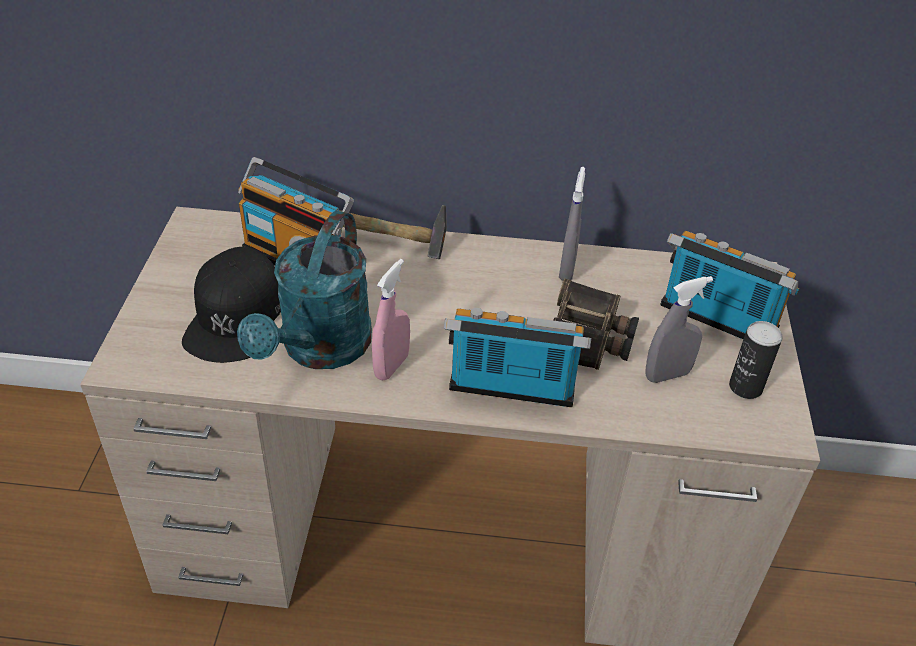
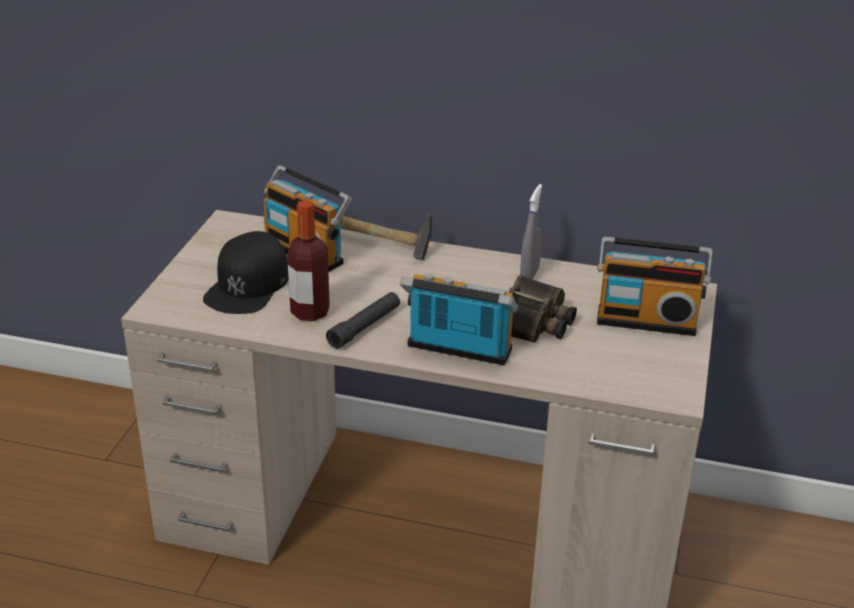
camera: 10 degrees right, 10 degrees down
turquoise watering can [237,211,372,369] -> bottle [287,200,330,321]
pink spray bottle [372,259,410,380] -> black flashlight [326,292,400,349]
grey spray bottle [646,276,713,383] -> none
radio [660,231,799,339] -> radio turned 150 degrees clockwise [597,237,712,336]
can [729,321,783,399] -> none

